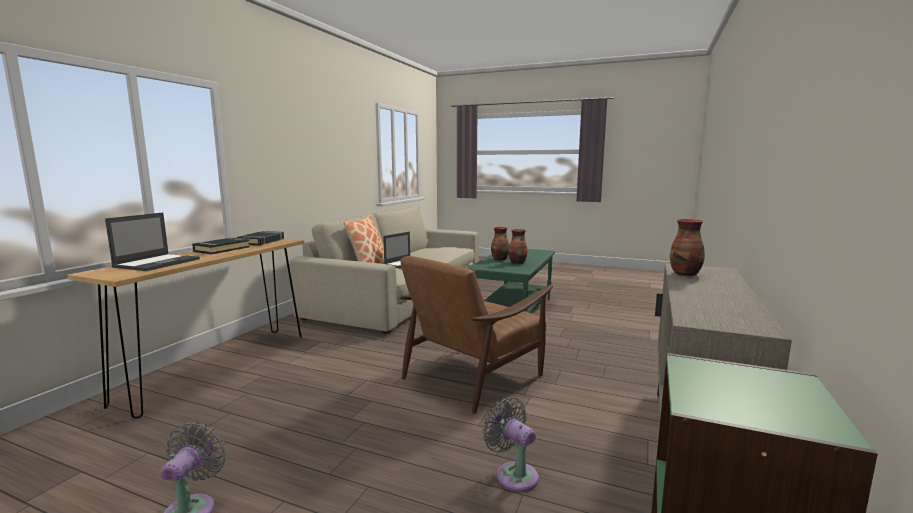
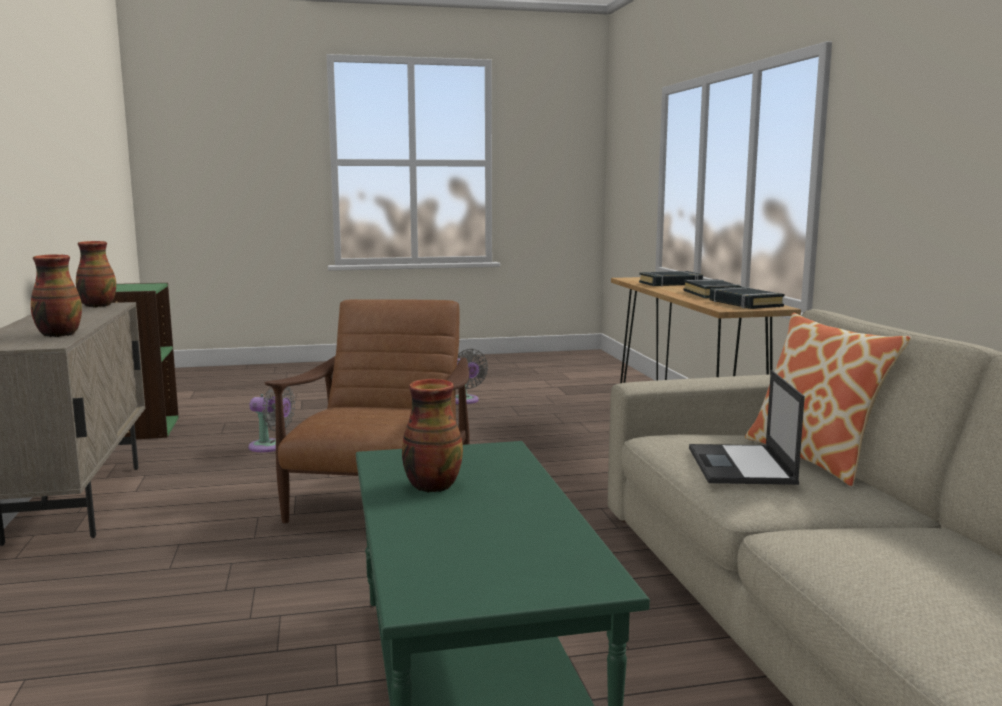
camera: 145 degrees right, 0 degrees up
laptop [105,212,200,271] -> black book [639,271,703,286]
vase [491,227,509,260] -> vase moved to [76,241,116,307]

